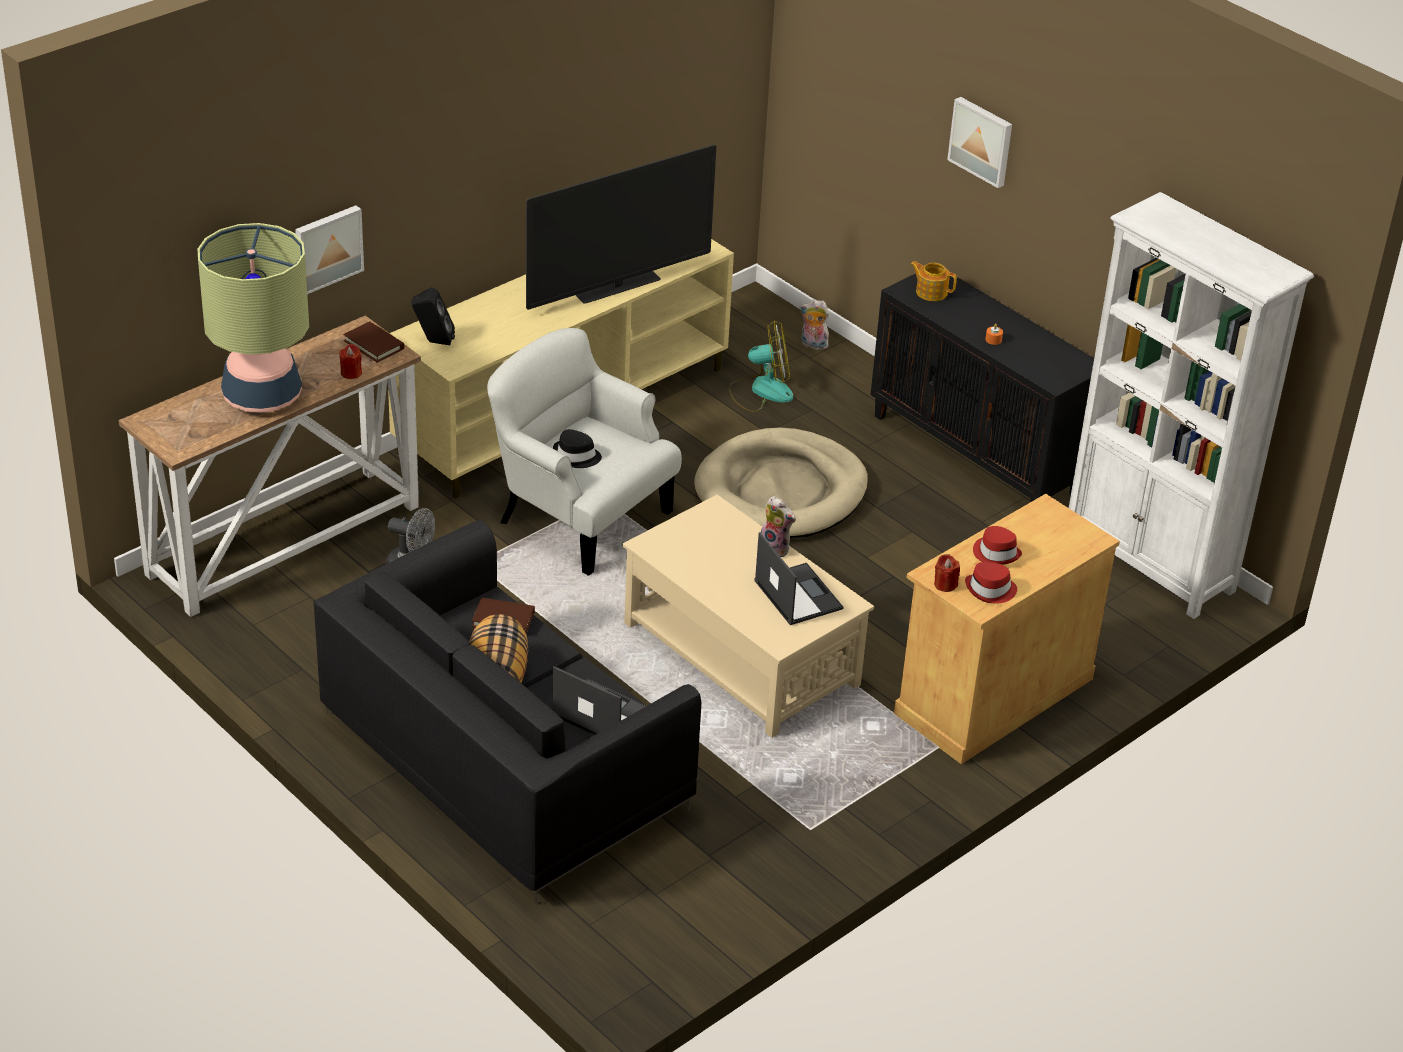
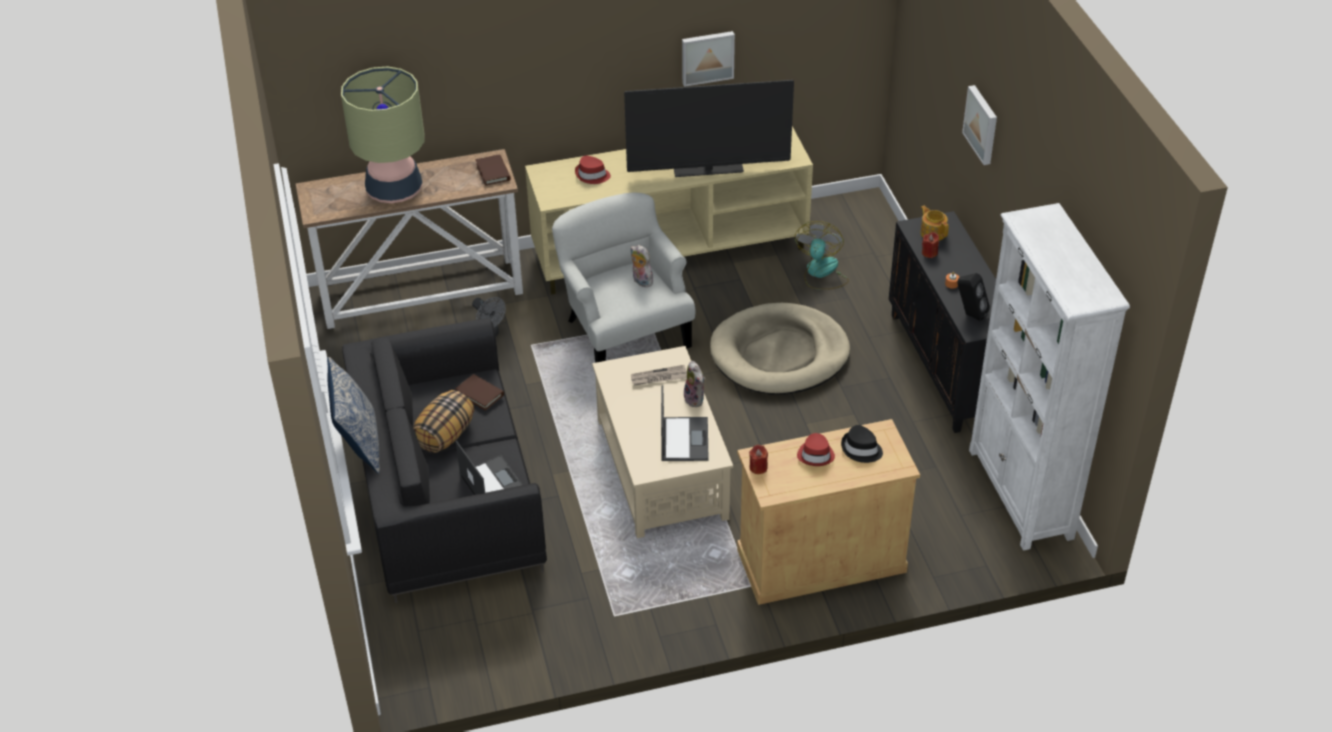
camera: 30 degrees right, 5 degrees up
picture [295,205,364,294] -> picture moved to [682,31,735,87]
red candle [339,344,362,379] -> red candle moved to [922,232,939,258]
black speaker [411,287,455,345] -> black speaker moved to [957,273,990,321]
black hat [553,429,602,468] -> black hat moved to [841,425,883,463]
fan [729,321,793,412] -> fan turned 105 degrees counterclockwise [795,221,849,290]
plush toy [800,299,829,350] -> plush toy moved to [630,245,653,287]
red hat [965,562,1017,603] -> red hat moved to [575,156,611,184]
none -> pillow [327,357,380,474]
none -> newspaper [631,365,687,385]

